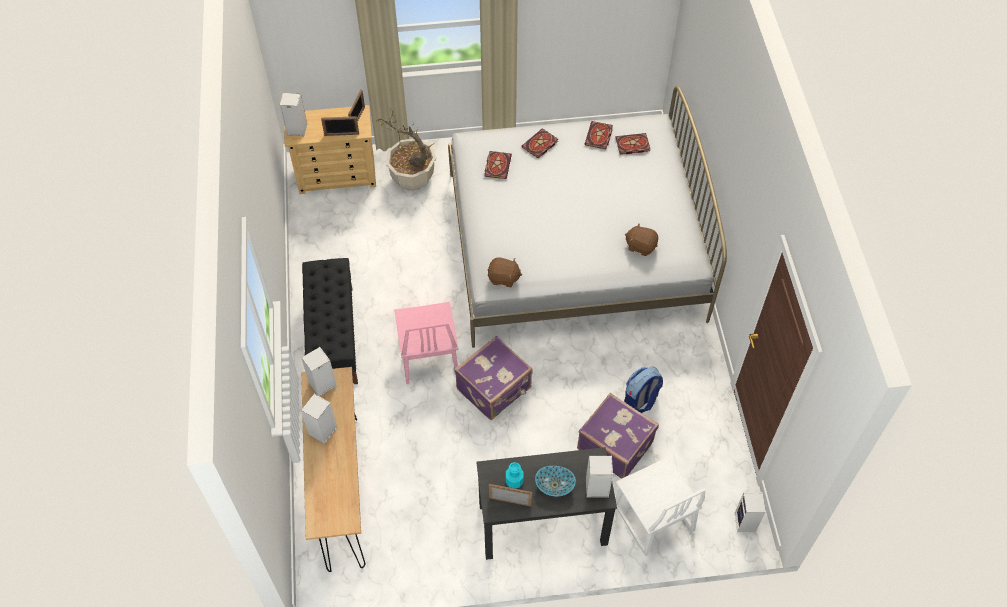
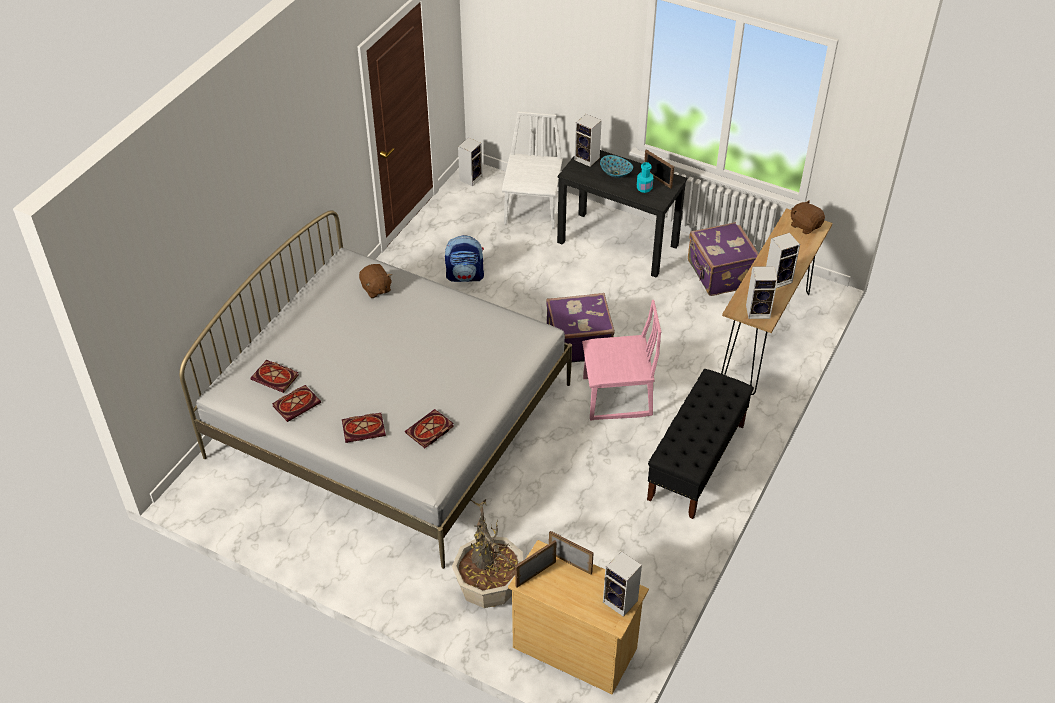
camera: 145 degrees left, 10 degrees down
pink chair [394,302,458,384] -> pink chair turned 60 degrees clockwise [582,300,661,421]
brown plush toy [488,257,522,287] -> brown plush toy moved to [791,200,825,234]
purple suitcase [577,393,659,479] -> purple suitcase moved to [688,222,759,296]

